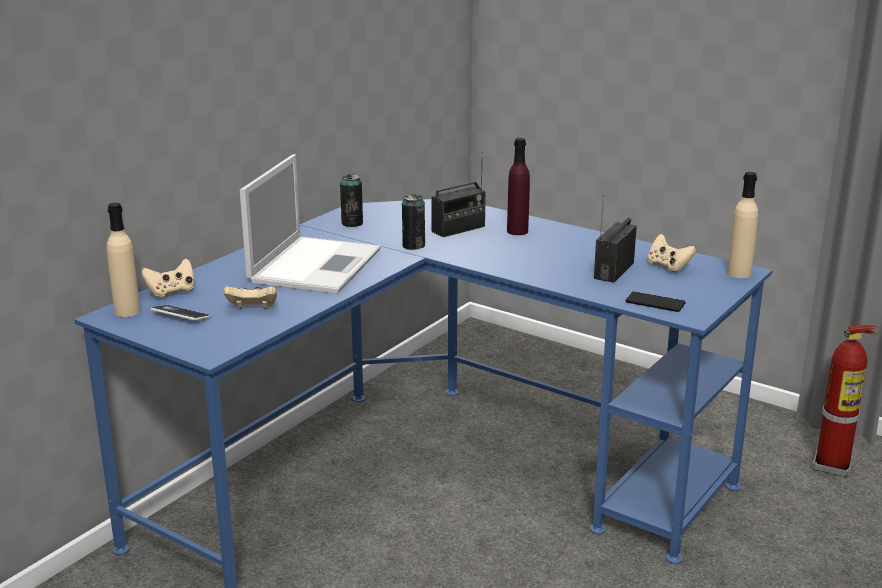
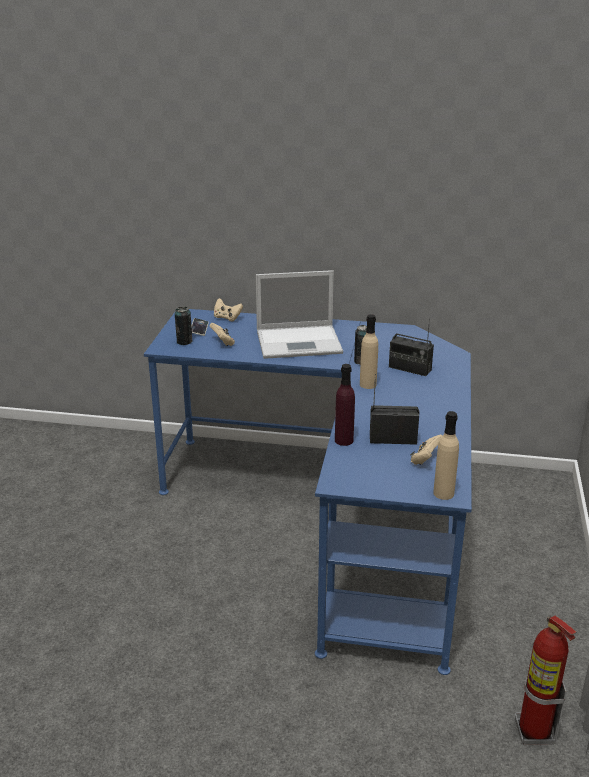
camera: 65 degrees right, 5 degrees up
beige bottle [107,203,141,317] -> beige bottle moved to [360,314,378,389]
can [340,174,363,227] -> can moved to [175,307,193,345]
purple bottle [507,138,530,235] -> purple bottle moved to [335,364,355,446]
phone [626,291,686,312] -> none

